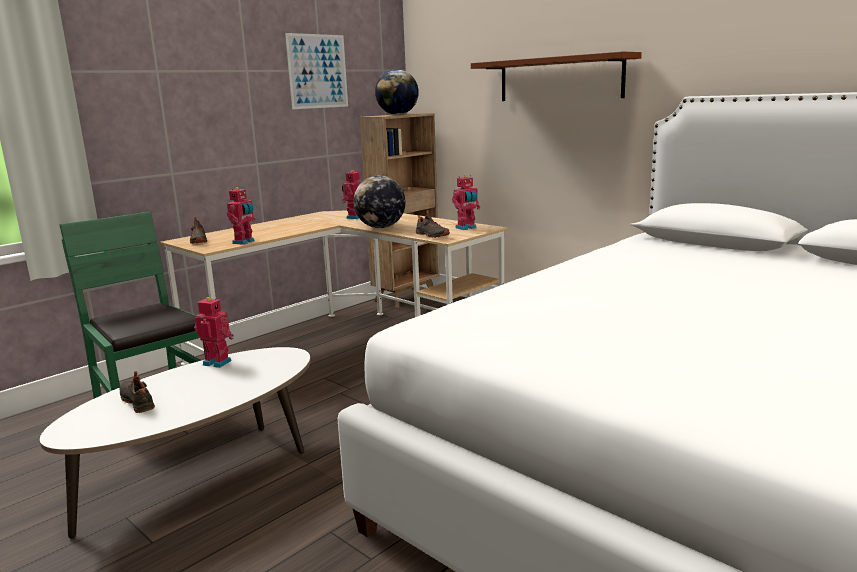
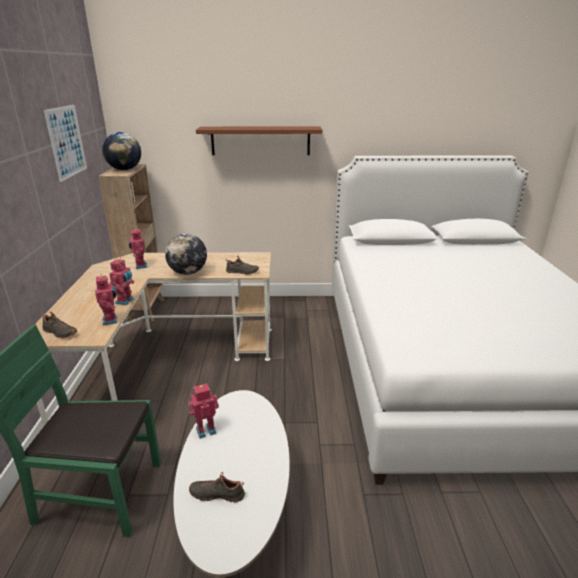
camera: 45 degrees left, 10 degrees up
toy robot [452,175,480,230] -> toy robot moved to [109,257,134,305]

